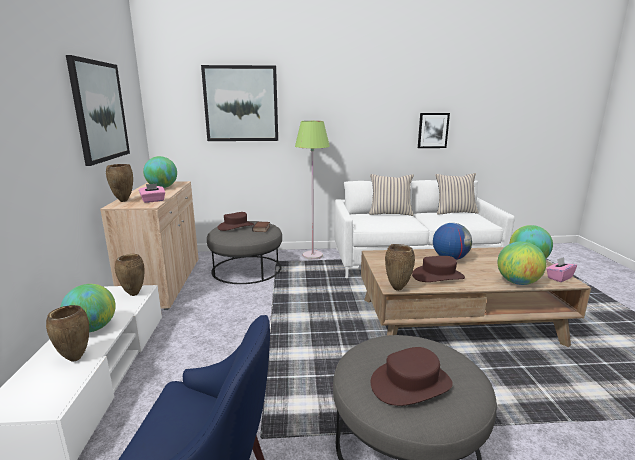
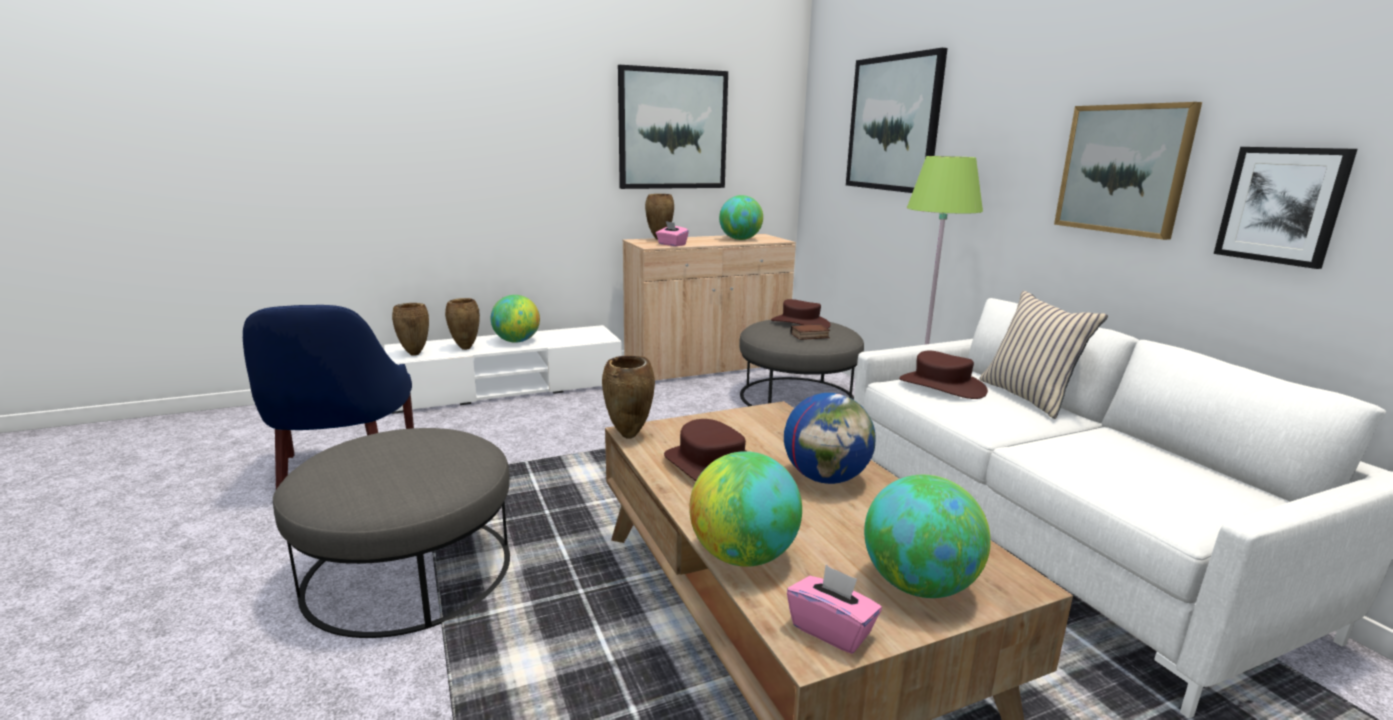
camera: 70 degrees right, 0 degrees up
brown vase [115,254,144,296] -> brown vase moved to [392,303,429,356]
brown hat [371,347,453,406] -> brown hat moved to [899,351,988,399]
beige pillow [435,173,479,215] -> none
none -> picture [1054,102,1202,240]

